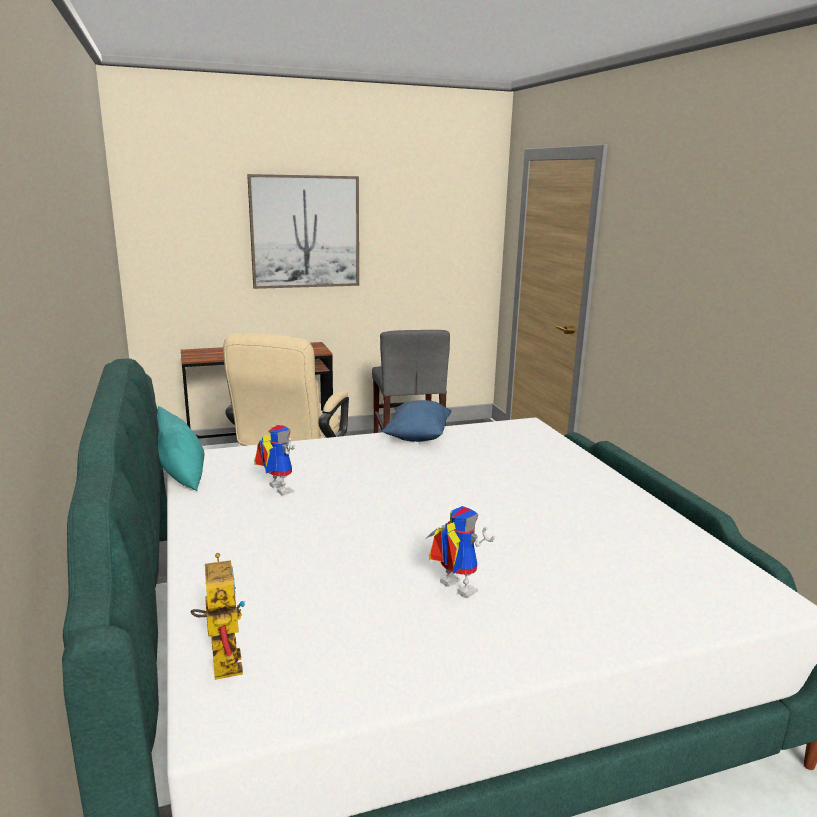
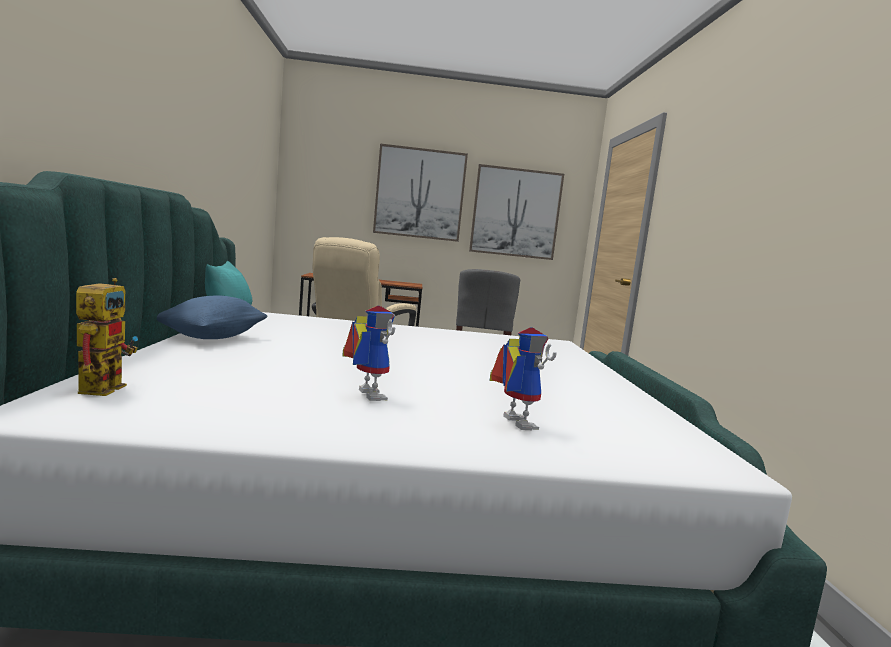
camera: 15 degrees right, 10 degrees down
toy robot [254,425,295,495] -> toy robot moved to [490,327,557,430]
blue pillow [382,400,451,442] -> blue pillow moved to [157,295,268,339]
none -> picture [469,164,564,260]

